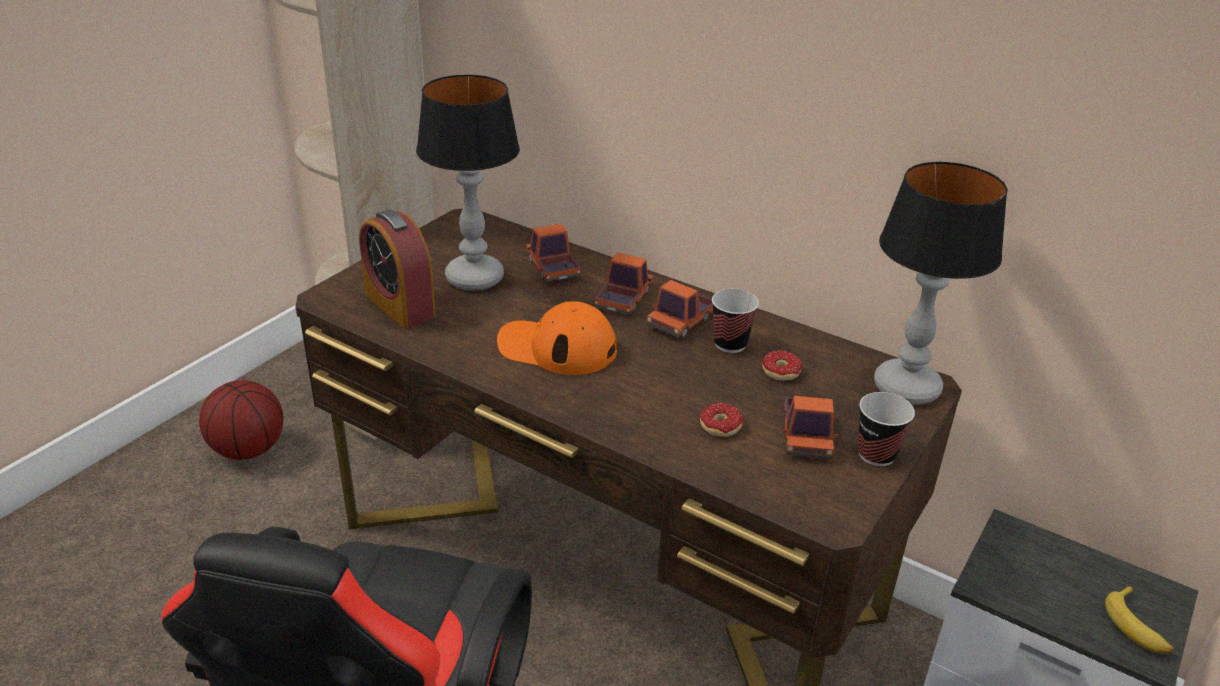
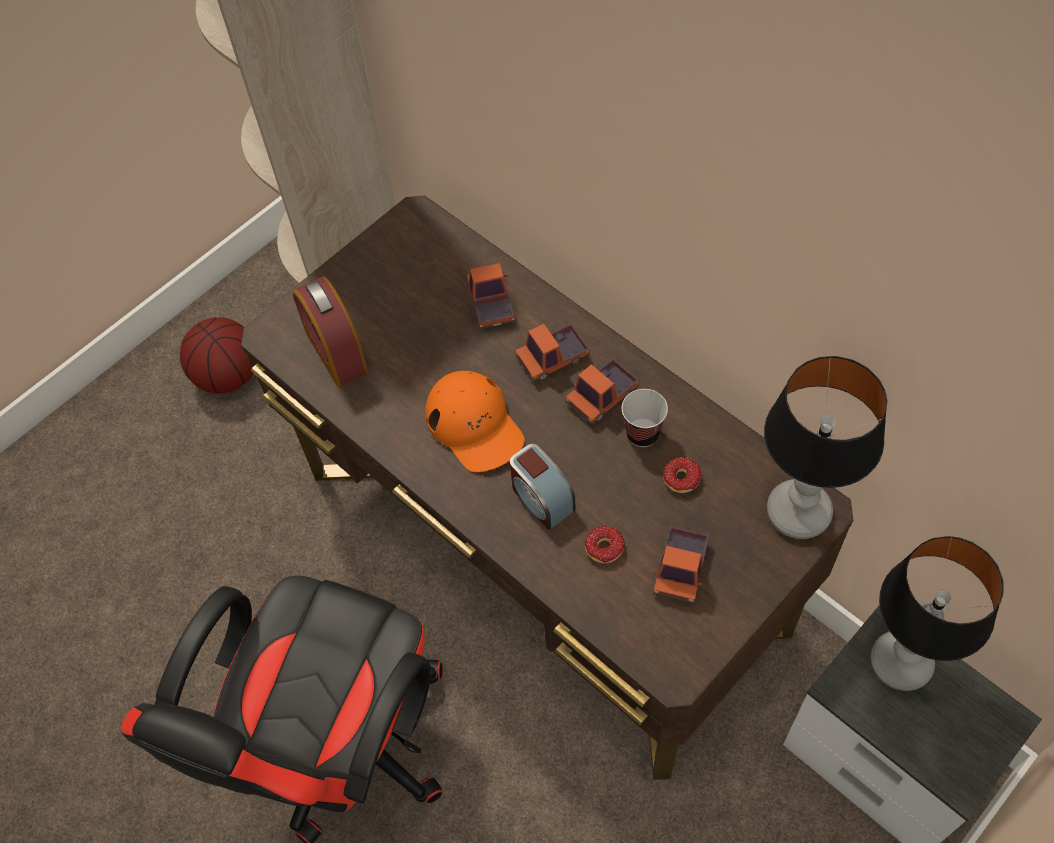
camera: 15 degrees right, 25 degrees up
table lamp [416,74,520,291] -> table lamp moved to [871,536,1004,691]
orange cap [497,301,617,375] -> orange cap turned 150 degrees counterclockwise [425,371,525,472]
toy truck [595,253,653,315] -> toy truck turned 150 degrees counterclockwise [515,323,590,382]
cup [858,392,915,466] -> none
banana [1105,585,1174,654] -> none
none -> alarm clock [510,444,576,530]

